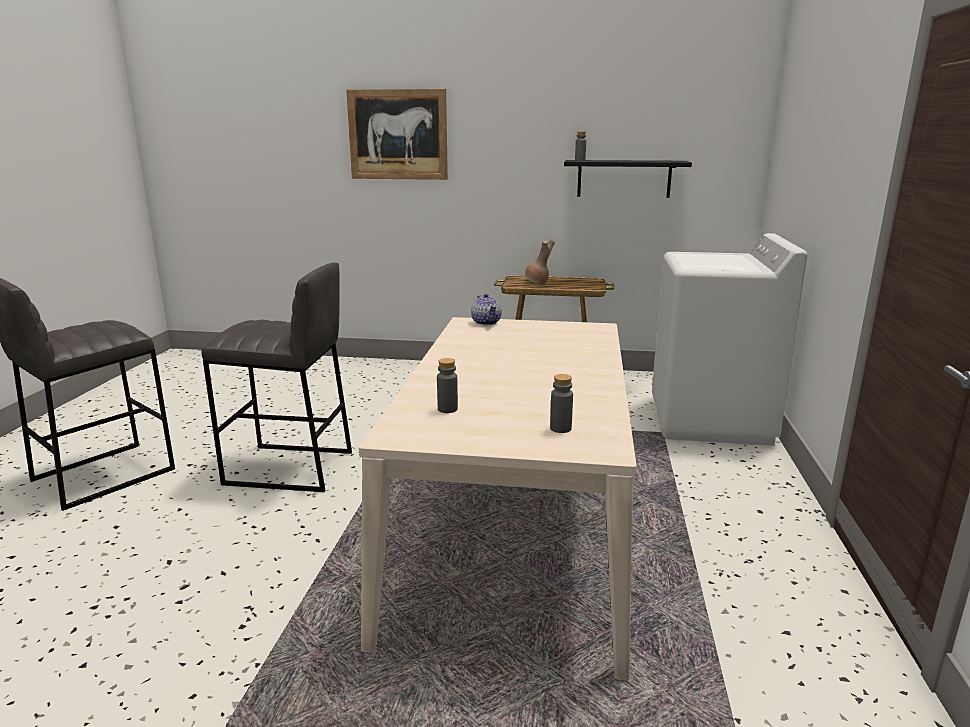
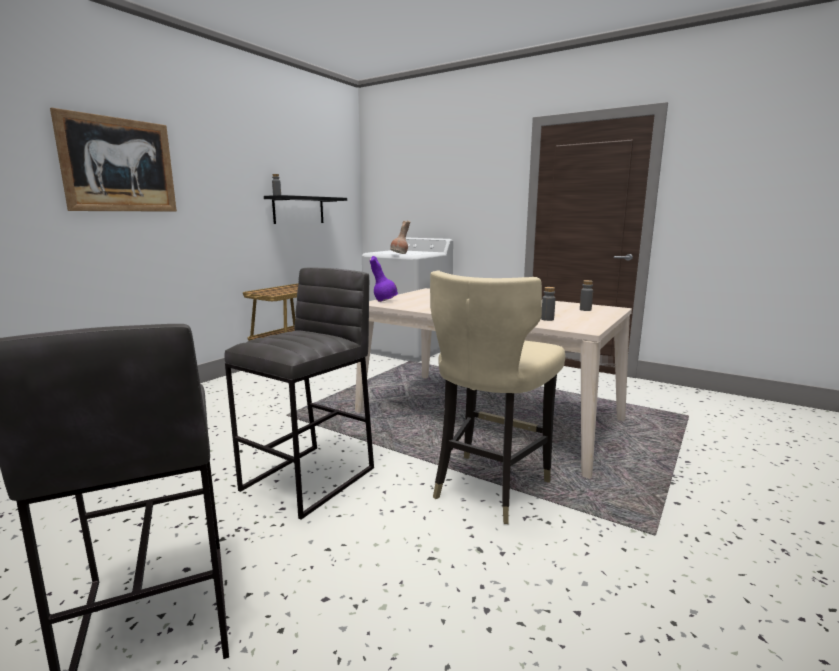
camera: 65 degrees left, 5 degrees down
teapot [471,294,502,325] -> purple vase [369,256,398,302]
brown vase [525,240,555,284] -> brown vase moved to [390,220,411,254]
none -> beige chair [430,270,565,524]

